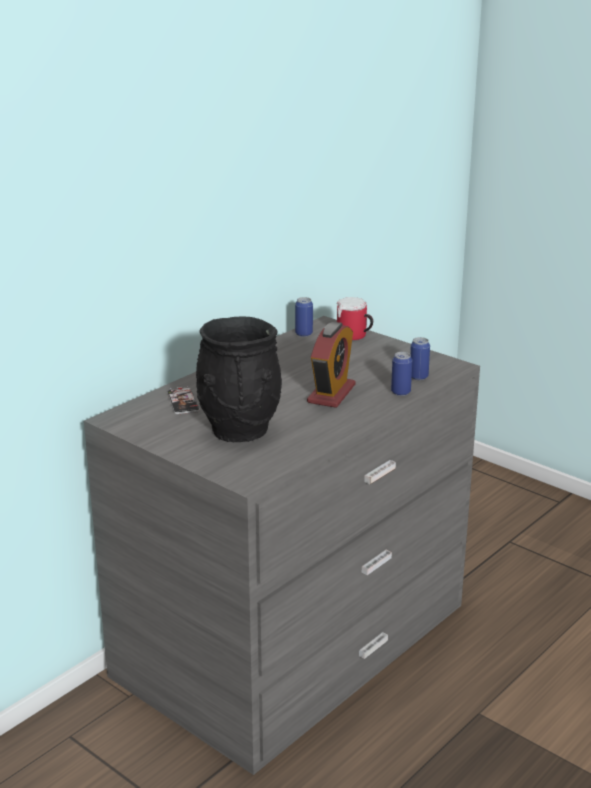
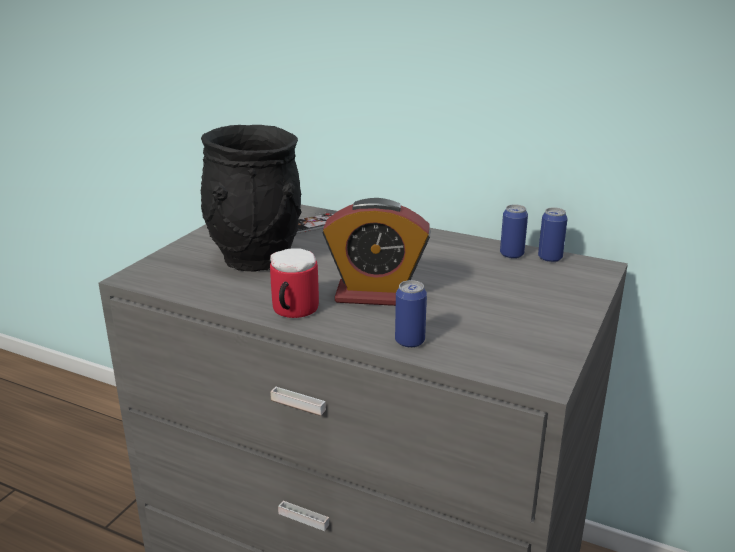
camera: 75 degrees right, 0 degrees up
mug [337,297,373,340] -> mug moved to [270,248,319,318]
can [410,337,430,380] -> can moved to [500,204,528,259]

